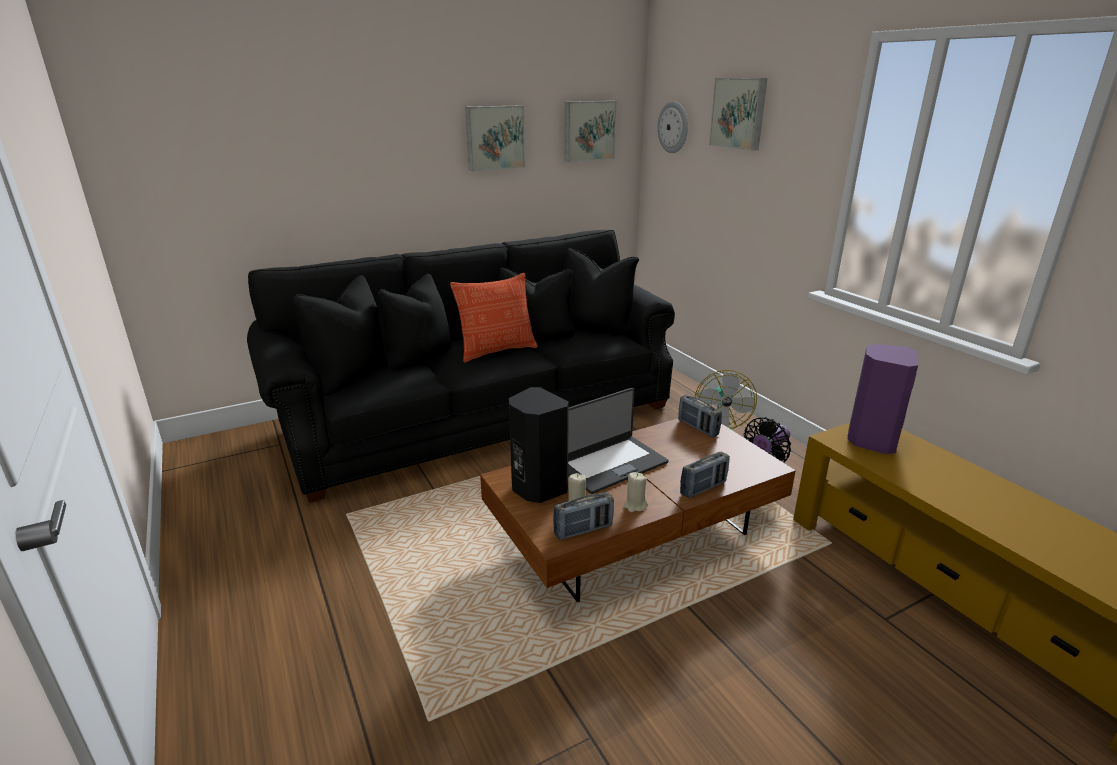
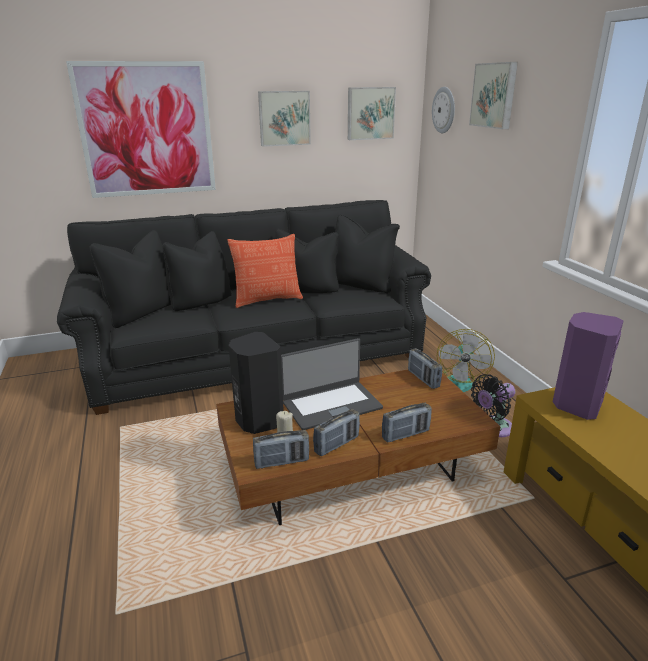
camera: 10 degrees right, 0 degrees up
beige candle [624,472,648,512] -> radio [313,409,360,456]
none -> picture [66,61,216,198]

